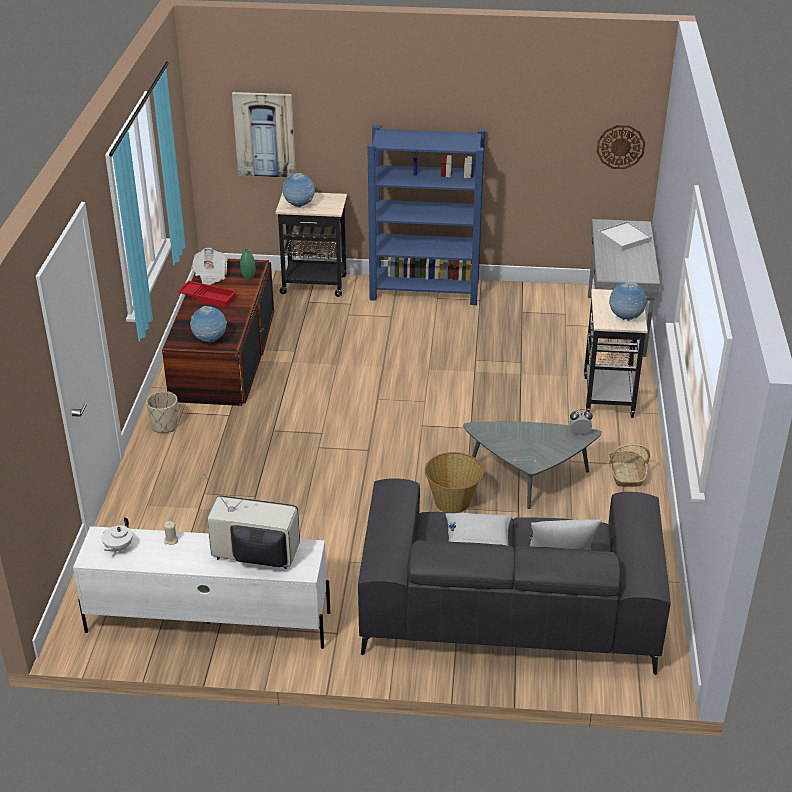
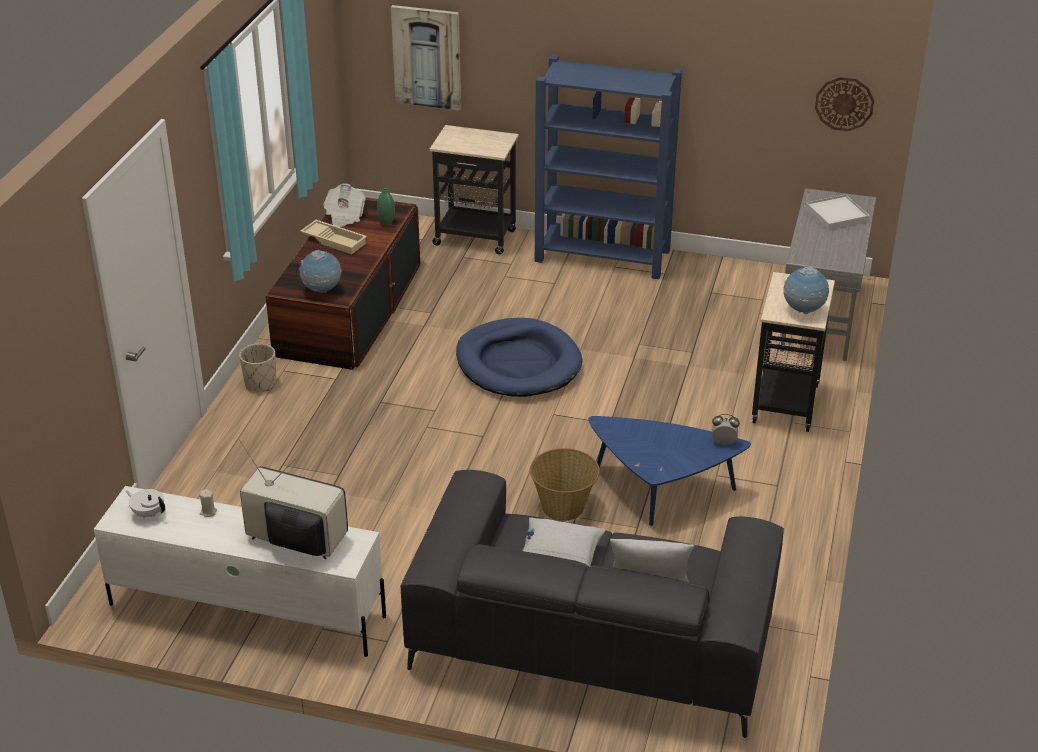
camera: 10 degrees right, 0 degrees up
white teapot [102,517,133,553] -> white teapot turned 90 degrees clockwise [126,489,165,518]
red tray [177,281,237,307] -> beige tray [300,220,367,254]
globe [283,173,315,207] -> none
grey coffee table [463,422,602,509] -> blue coffee table [588,416,751,526]
basket [608,444,650,487] -> none
none -> blue dog bed [456,318,583,397]

